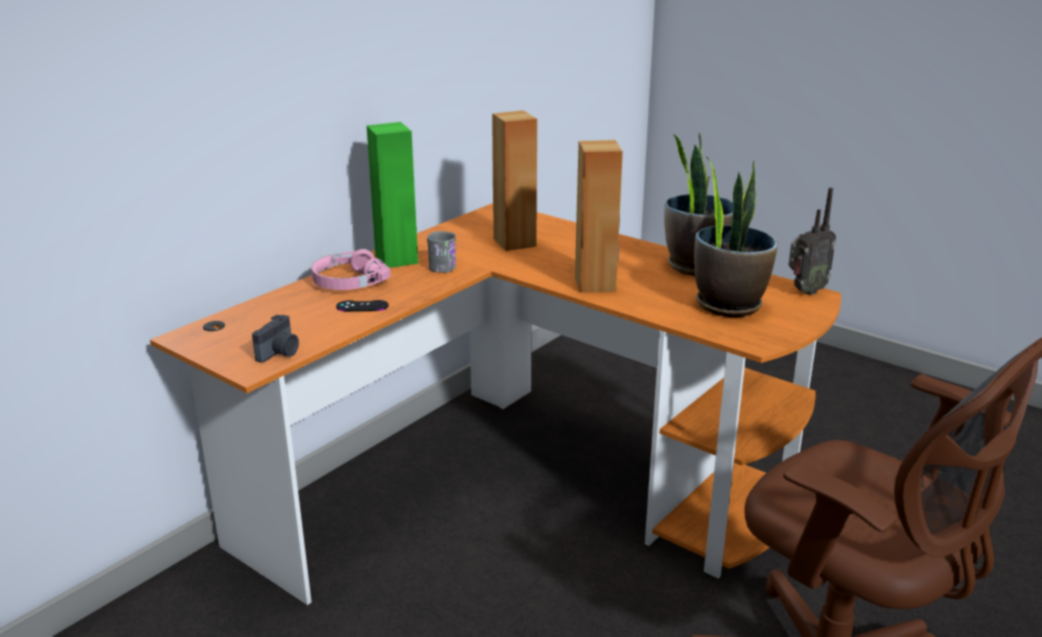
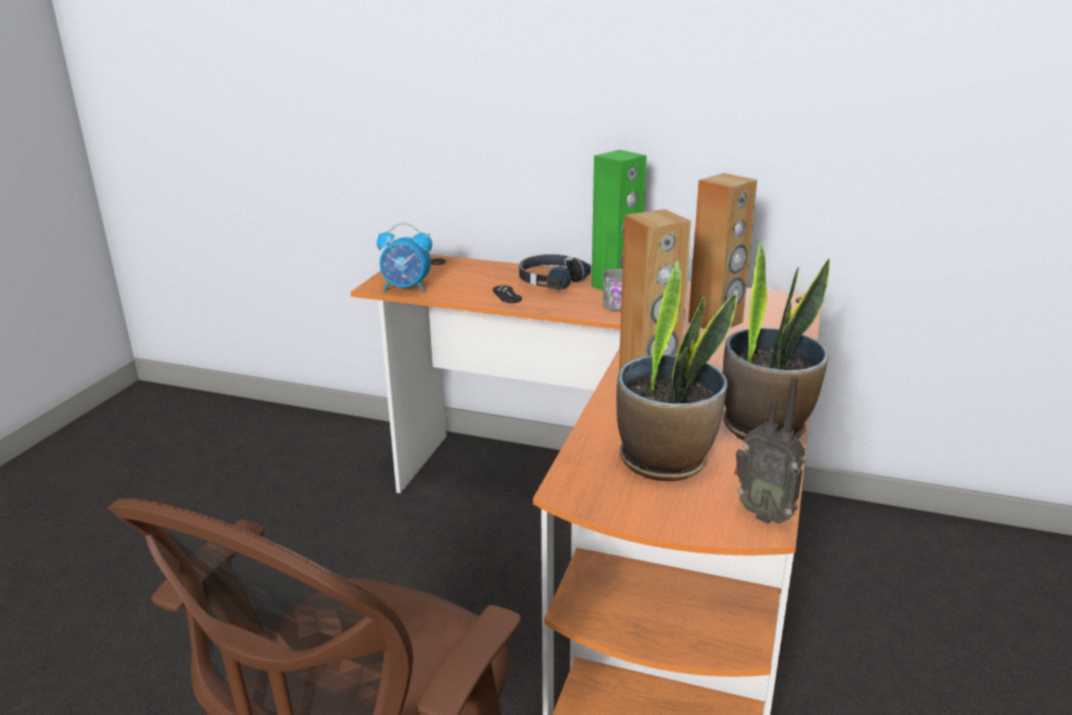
camera: 70 degrees right, 0 degrees up
camera [252,314,299,363] -> alarm clock [377,223,432,292]
pink headphones [311,249,390,290] -> black headphones [519,254,591,290]

